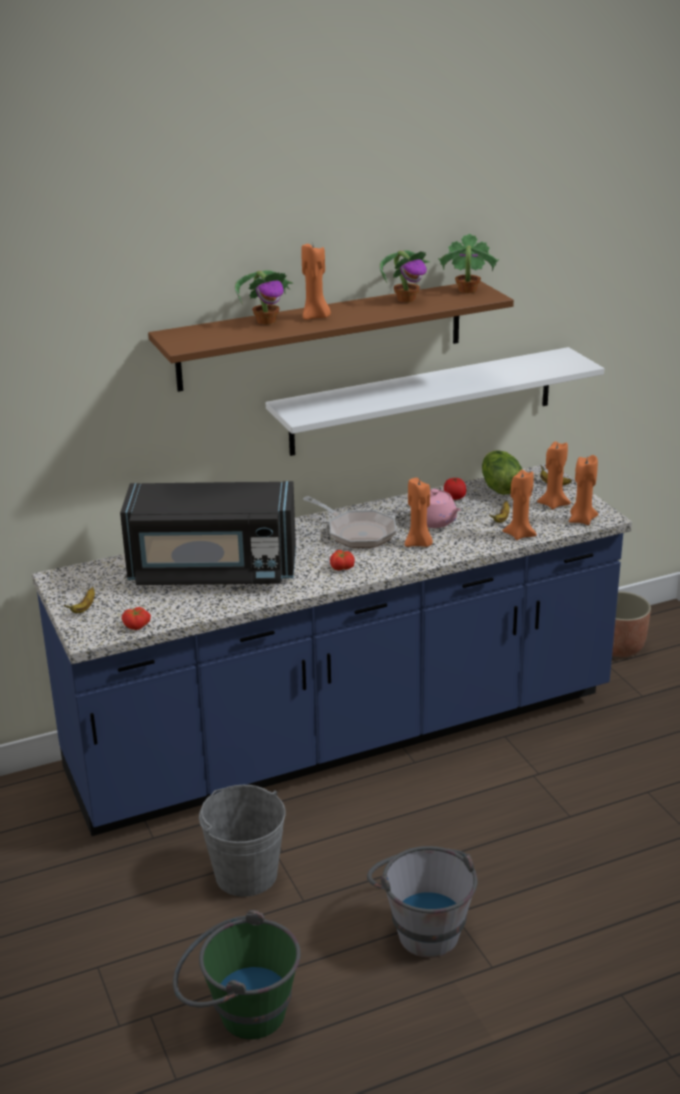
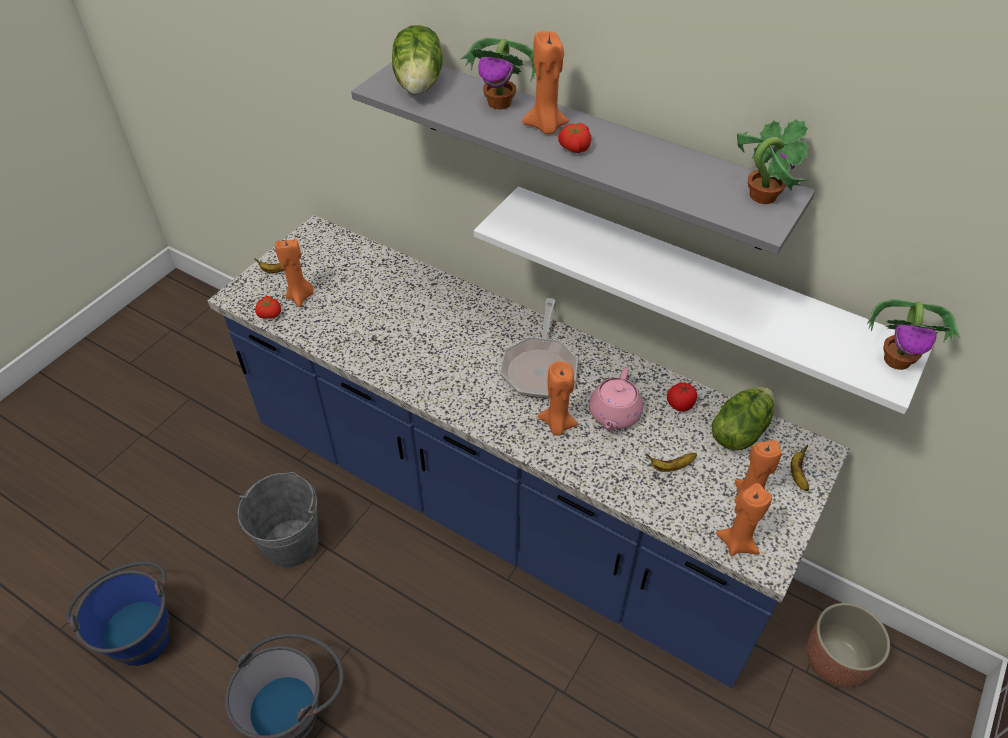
camera: 55 degrees right, 20 degrees up
black microwave [120,481,296,585] -> none
brown shelf [148,281,514,392] -> grey shelf [351,62,815,255]
green bucket [173,910,301,1039] -> blue bucket [66,561,170,666]
tomato [330,550,355,571] -> tomato moved to [558,123,592,153]
potted plant [380,250,430,303] -> potted plant moved to [867,299,961,370]
orange candle [503,470,537,540] -> orange candle moved to [275,239,313,307]
none -> lettuce [392,25,443,95]

